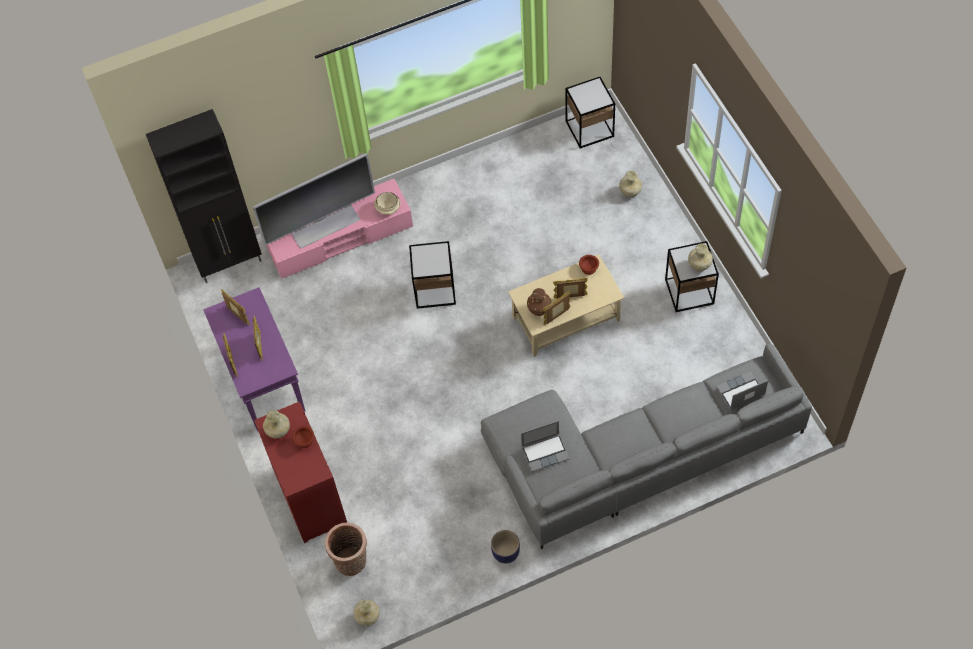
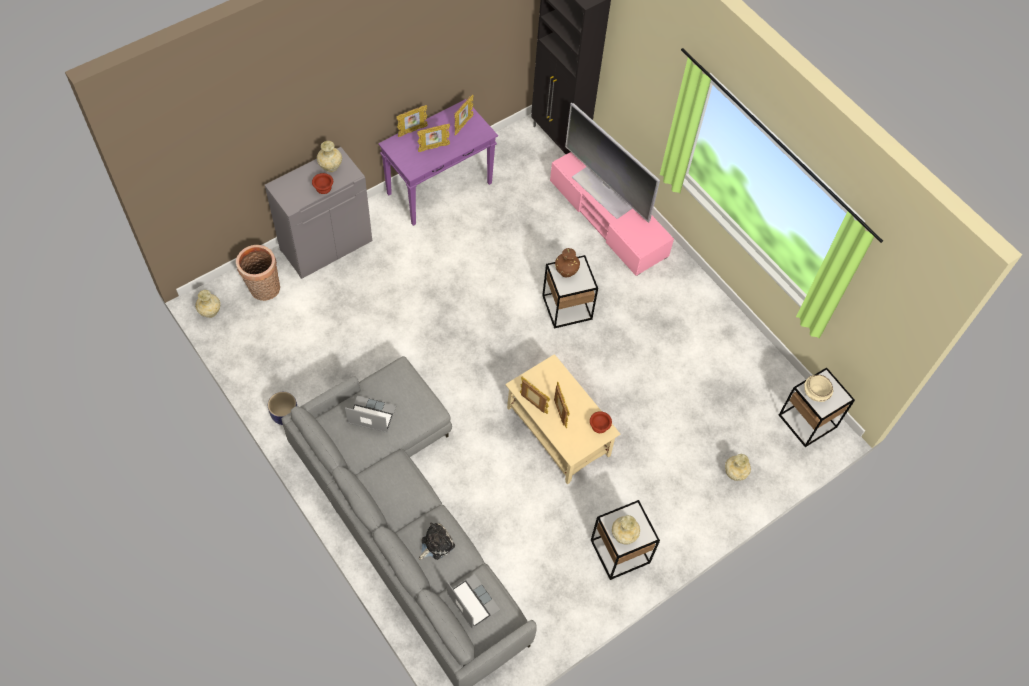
camera: 70 degrees right, 0 degrees up
red cabinet [254,402,347,543] -> grey cabinet [265,147,372,279]
beige bowl [374,192,401,215] -> beige bowl moved to [804,375,833,402]
laptop [521,421,569,472] -> laptop turned 135 degrees clockwise [345,396,397,433]
brown vase [527,288,552,316] -> brown vase moved to [555,248,580,277]
none -> plush toy [419,523,455,560]

